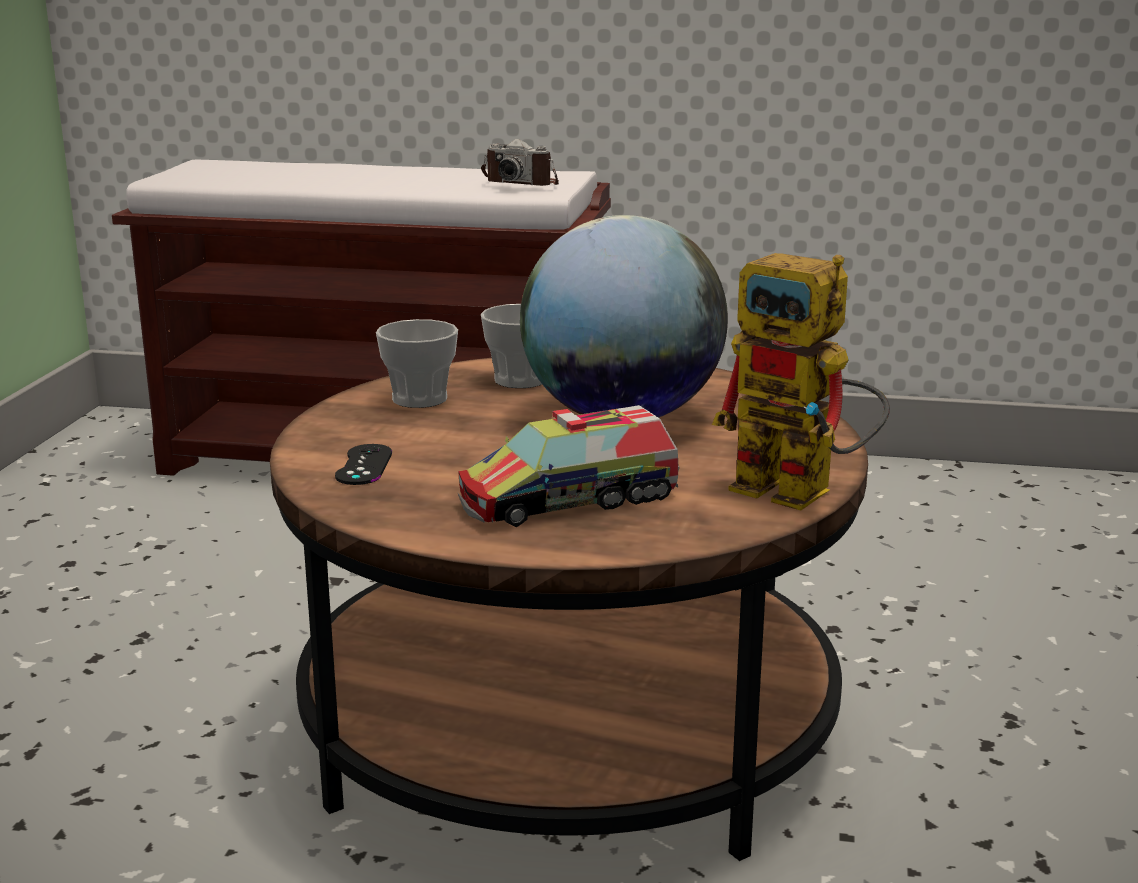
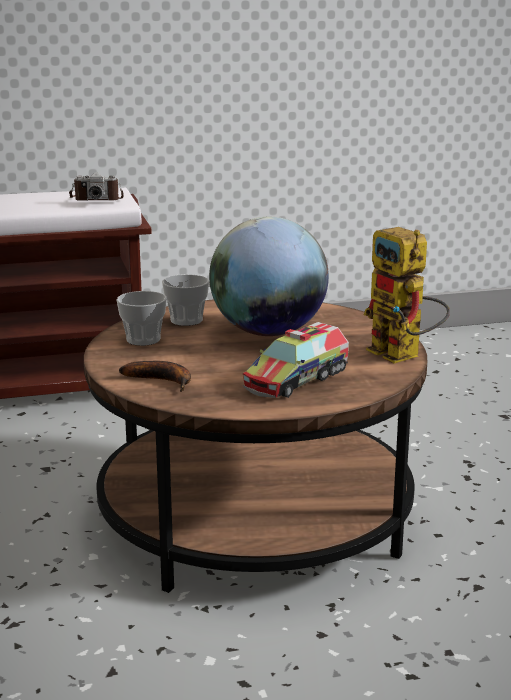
camera: 25 degrees left, 0 degrees up
black game controller [335,444,392,485] -> banana [119,361,191,392]
toy robot [712,253,890,510] -> toy robot turned 45 degrees clockwise [363,227,450,364]

